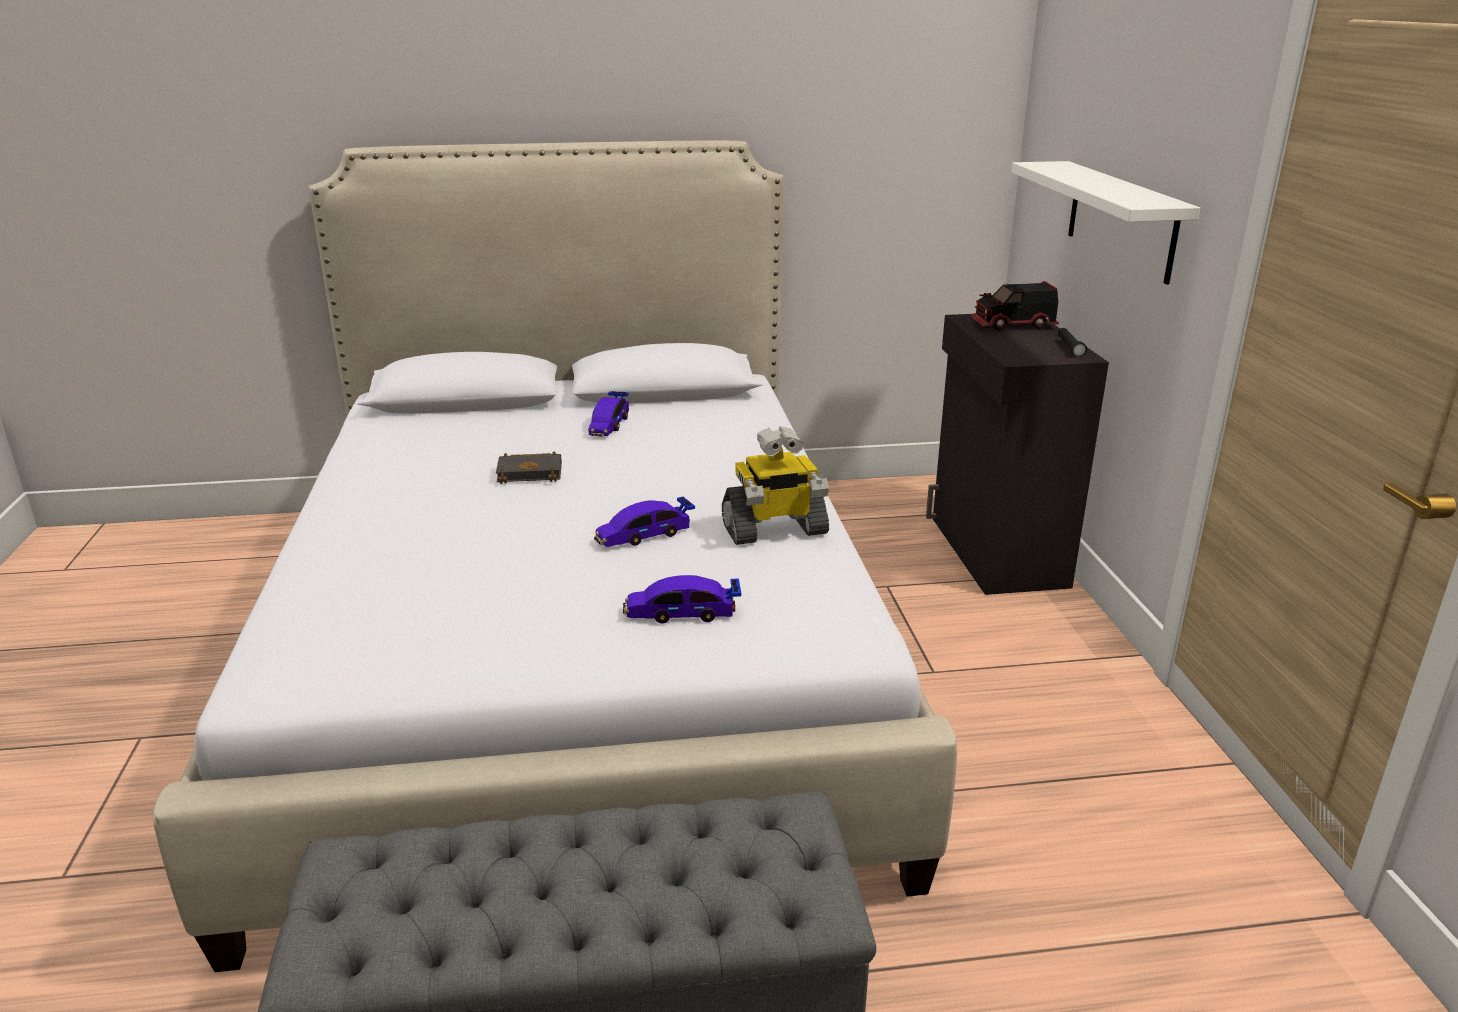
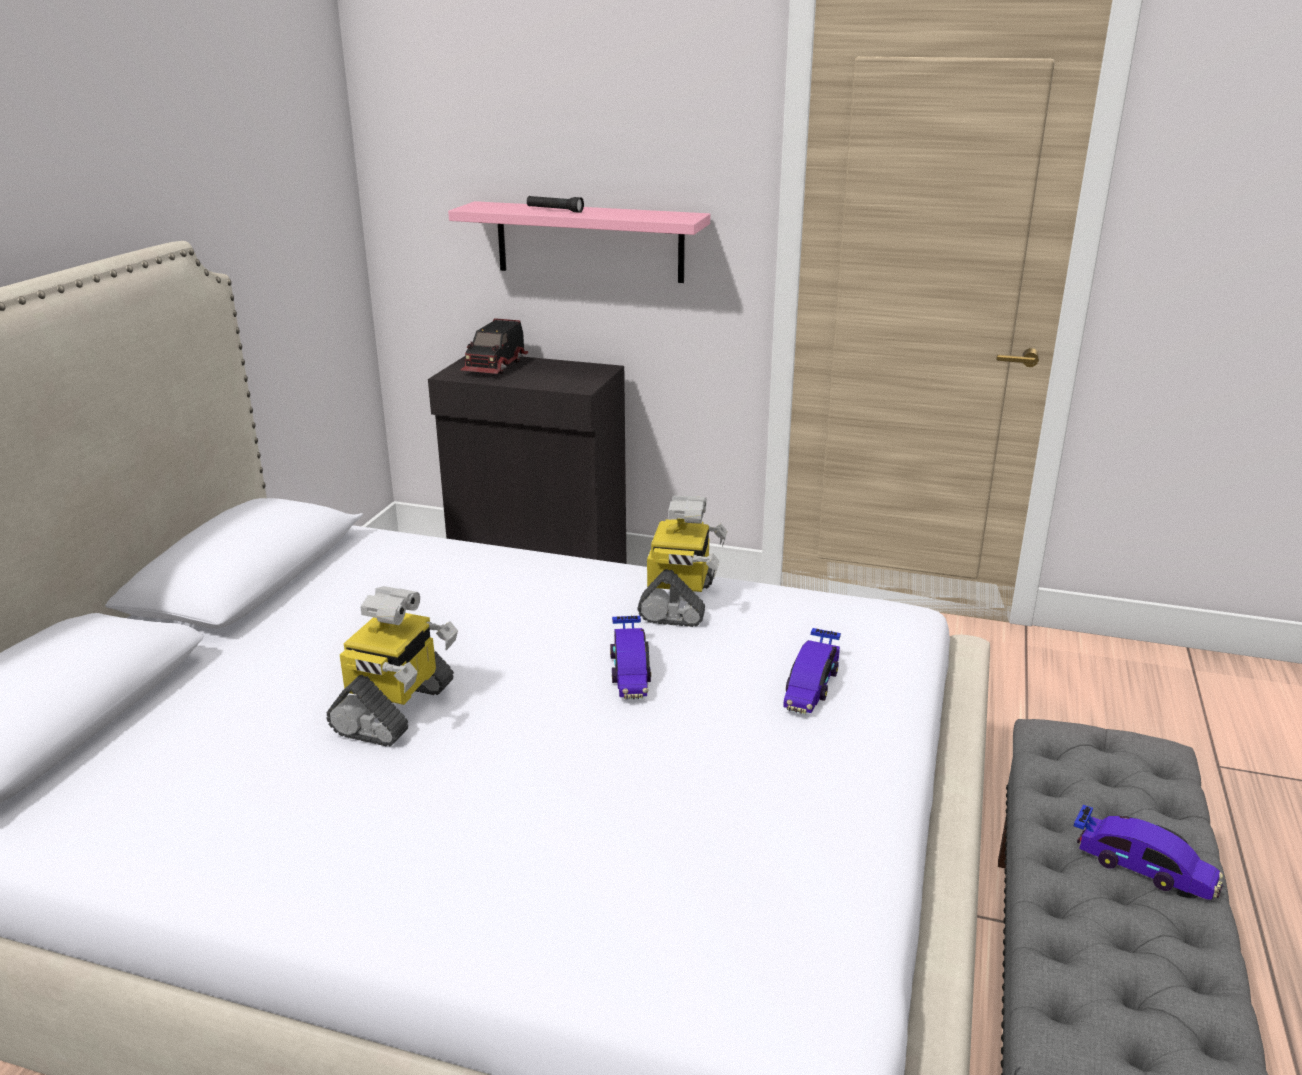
camera: 65 degrees left, 0 degrees up
black book [496,451,562,484] -> toy robot [326,586,458,747]
toy car [589,391,629,437] -> toy car moved to [1074,805,1223,900]
white shelf [1011,161,1200,285] -> pink shelf [448,201,710,283]
black flashlight [1058,328,1087,358] -> black flashlight moved to [527,196,584,213]

